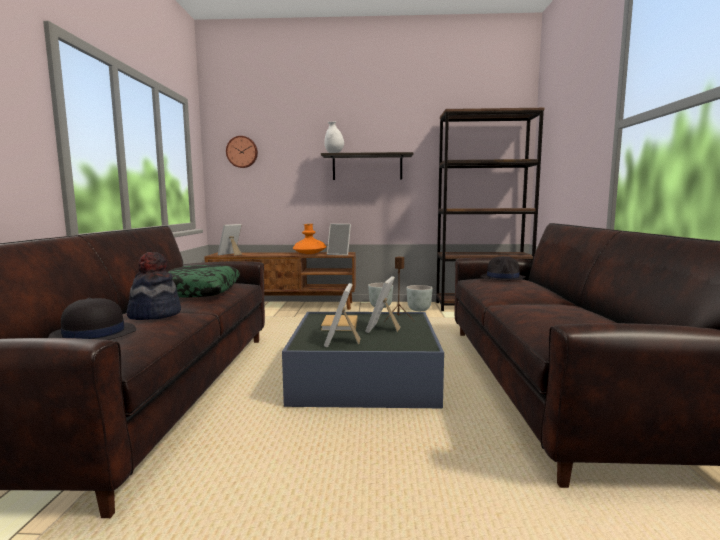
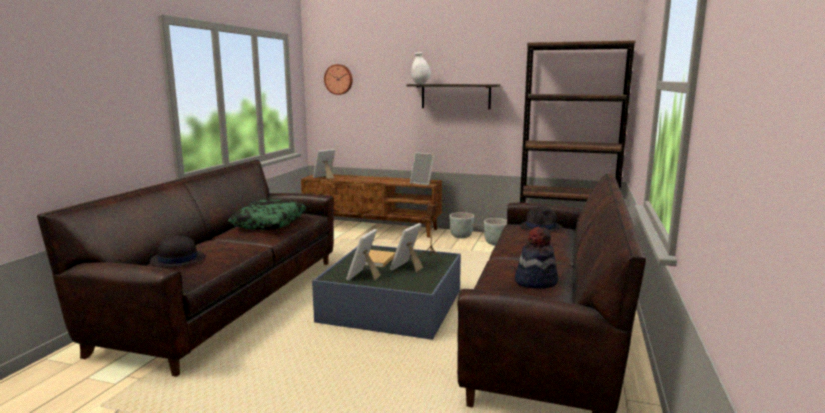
camera: 15 degrees right, 5 degrees up
hat [127,252,181,320] -> hat moved to [515,227,558,289]
orange vase [293,224,327,254] -> none

